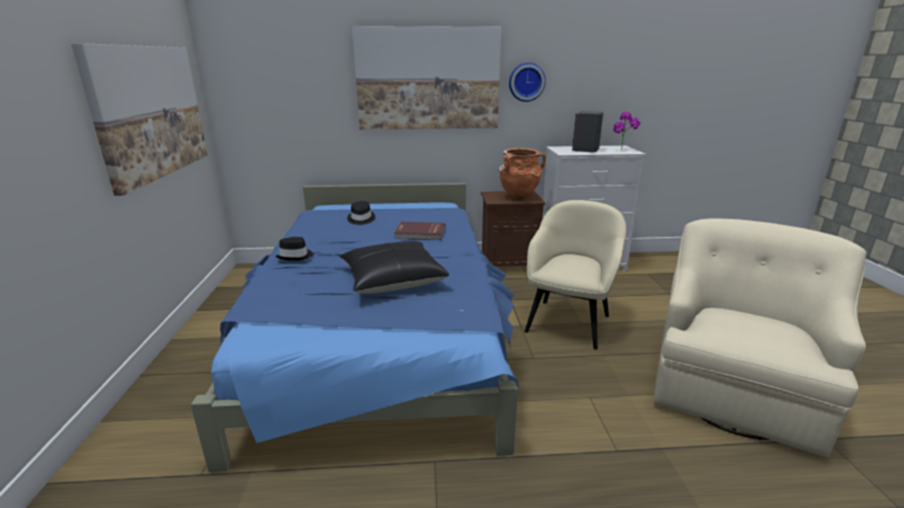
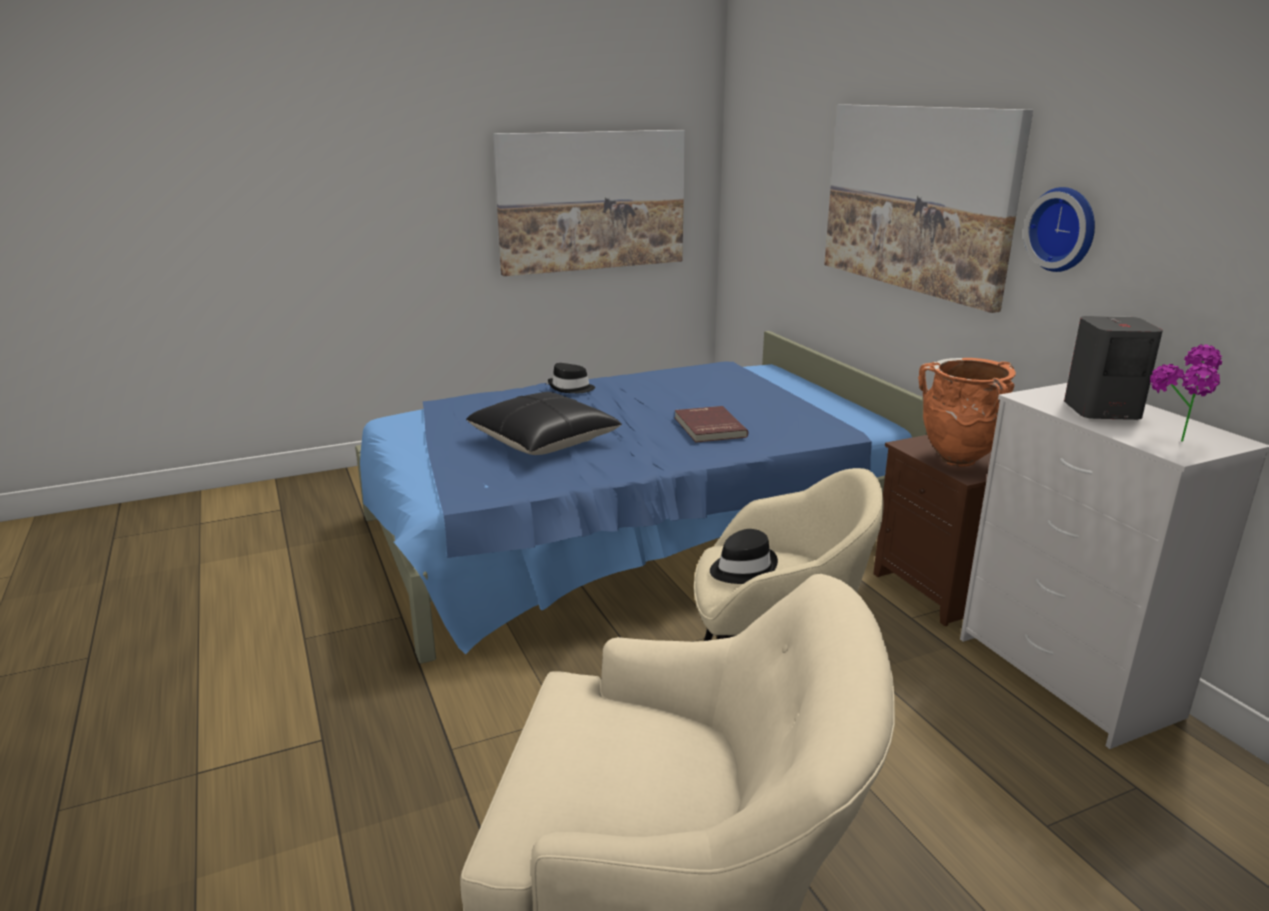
camera: 70 degrees right, 0 degrees up
black hat [347,201,375,225] -> black hat moved to [710,529,778,584]

